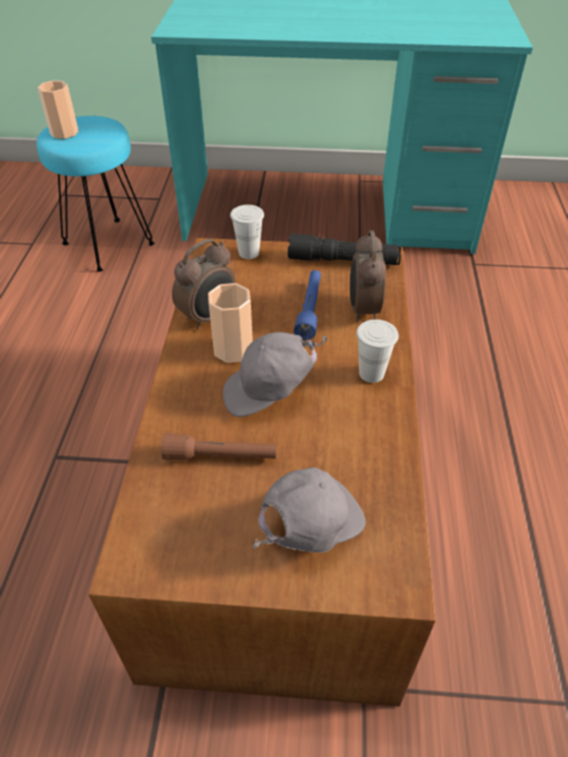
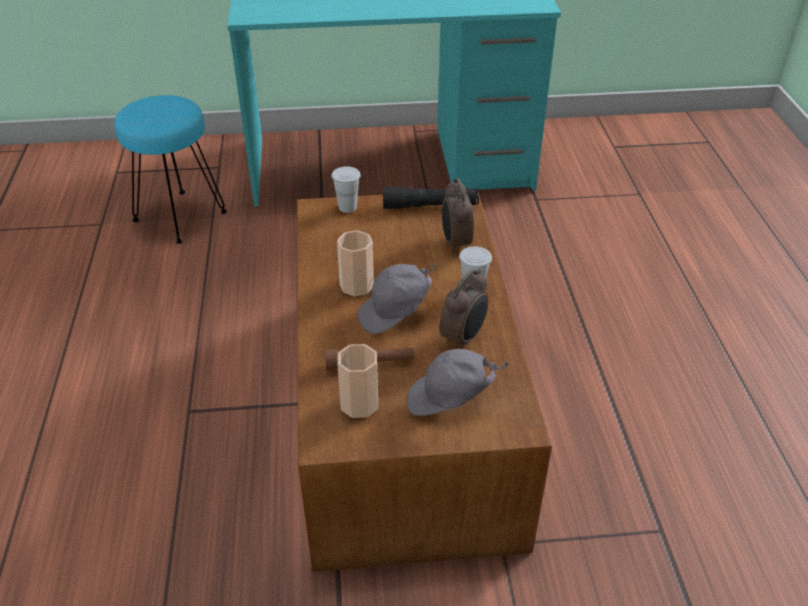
camera: 10 degrees left, 5 degrees down
cup [38,81,79,139] -> cup moved to [337,344,378,418]
alarm clock [172,239,235,330] -> alarm clock moved to [439,269,488,349]
grey cap [252,467,366,553] -> grey cap turned 135 degrees counterclockwise [407,349,509,416]
blue flashlight [294,270,321,340] -> none

